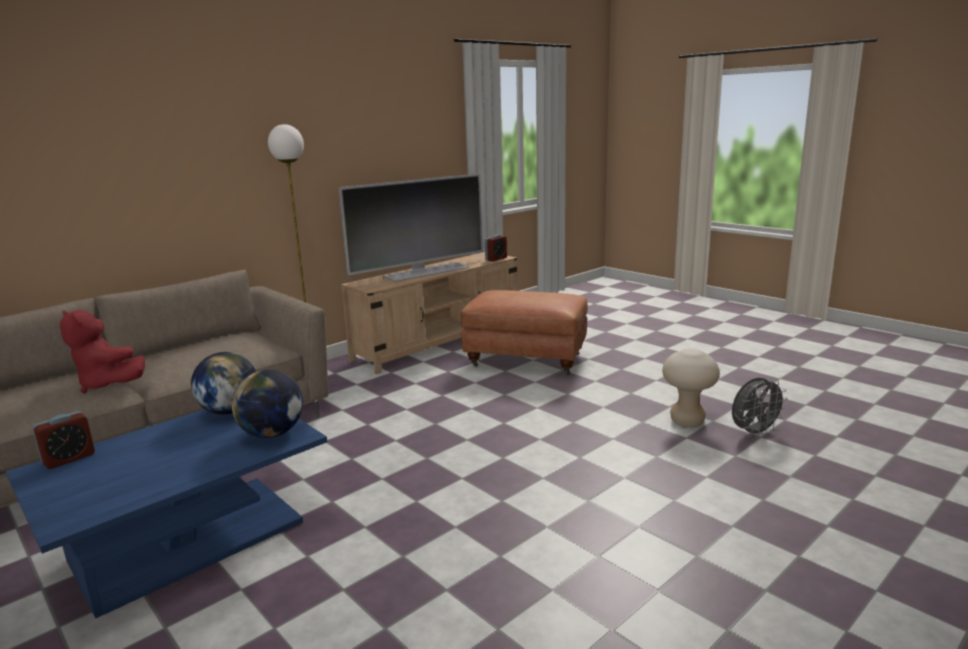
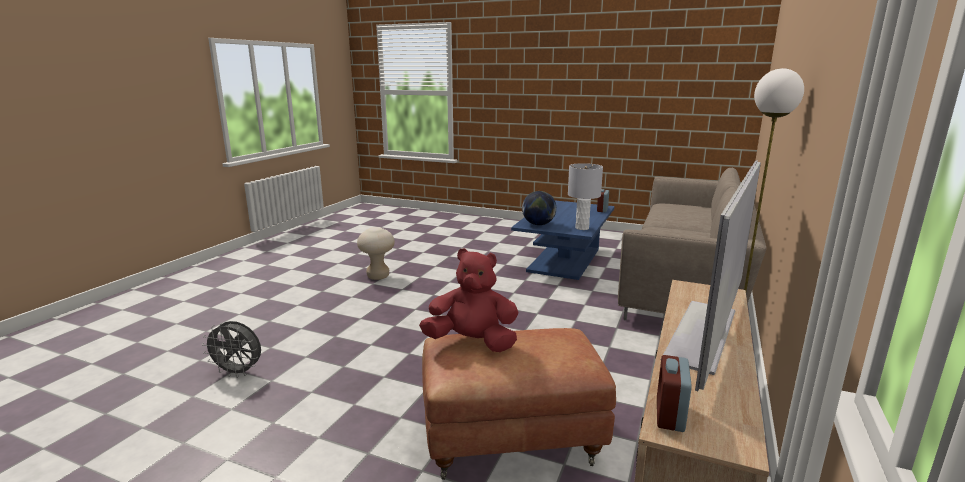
camera: 155 degrees right, 0 degrees up
red plush toy [60,310,145,393] -> red plush toy moved to [419,248,518,352]
globe [191,352,256,415] -> grey table lamp [568,163,603,230]
beige stool [662,348,720,427] -> beige stool moved to [357,227,395,280]
grey fan [732,378,788,438] -> grey fan turned 120 degrees counterclockwise [202,321,261,378]

